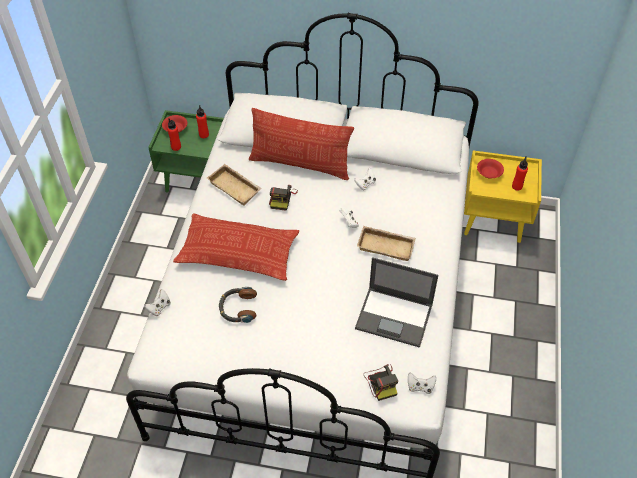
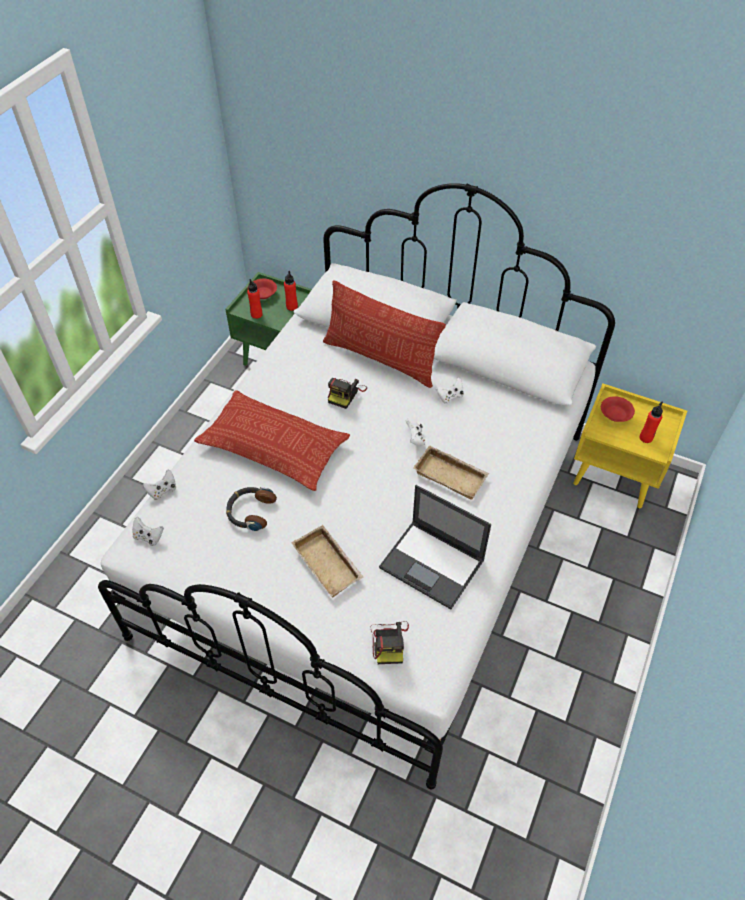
camera: 15 degrees right, 0 degrees up
beige tray [207,164,262,206] -> beige tray moved to [291,525,364,597]
white game controller [408,372,436,394] -> white game controller moved to [132,517,164,546]

